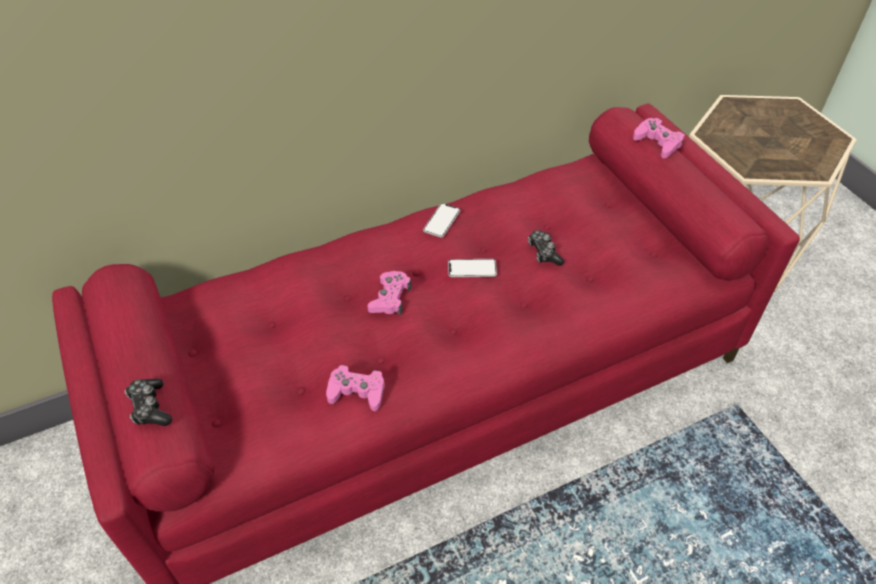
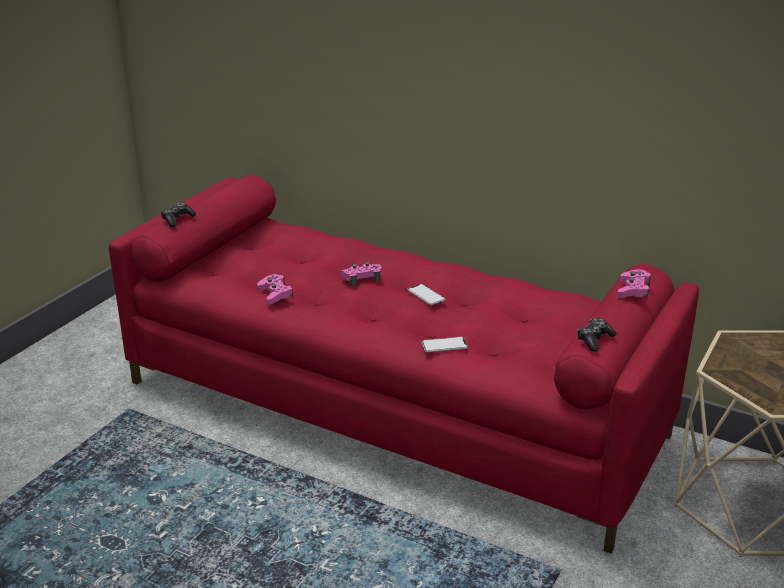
camera: 55 degrees right, 20 degrees down
phone [423,203,461,237] -> phone moved to [421,337,468,352]
game controller [528,230,564,266] -> game controller moved to [577,318,617,352]

